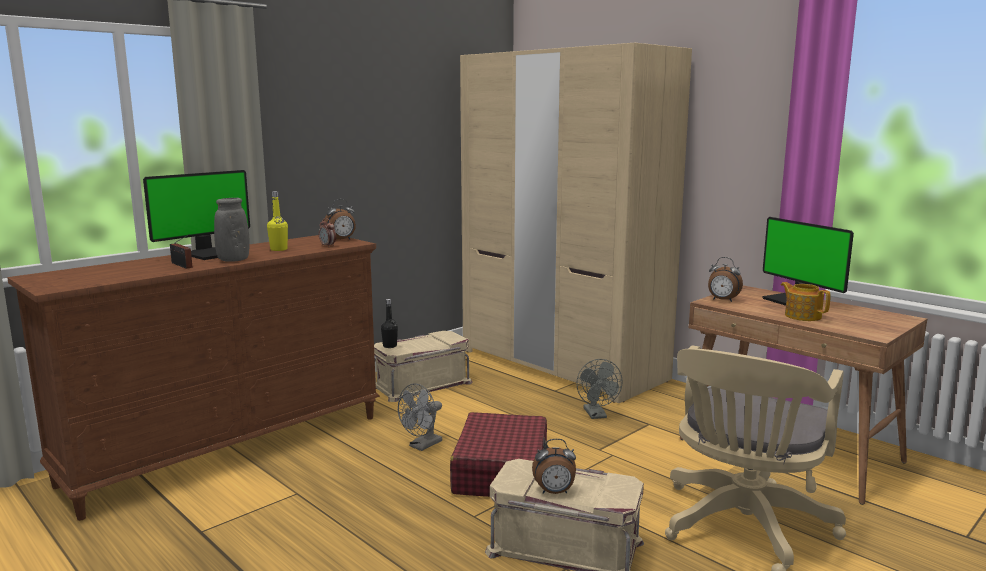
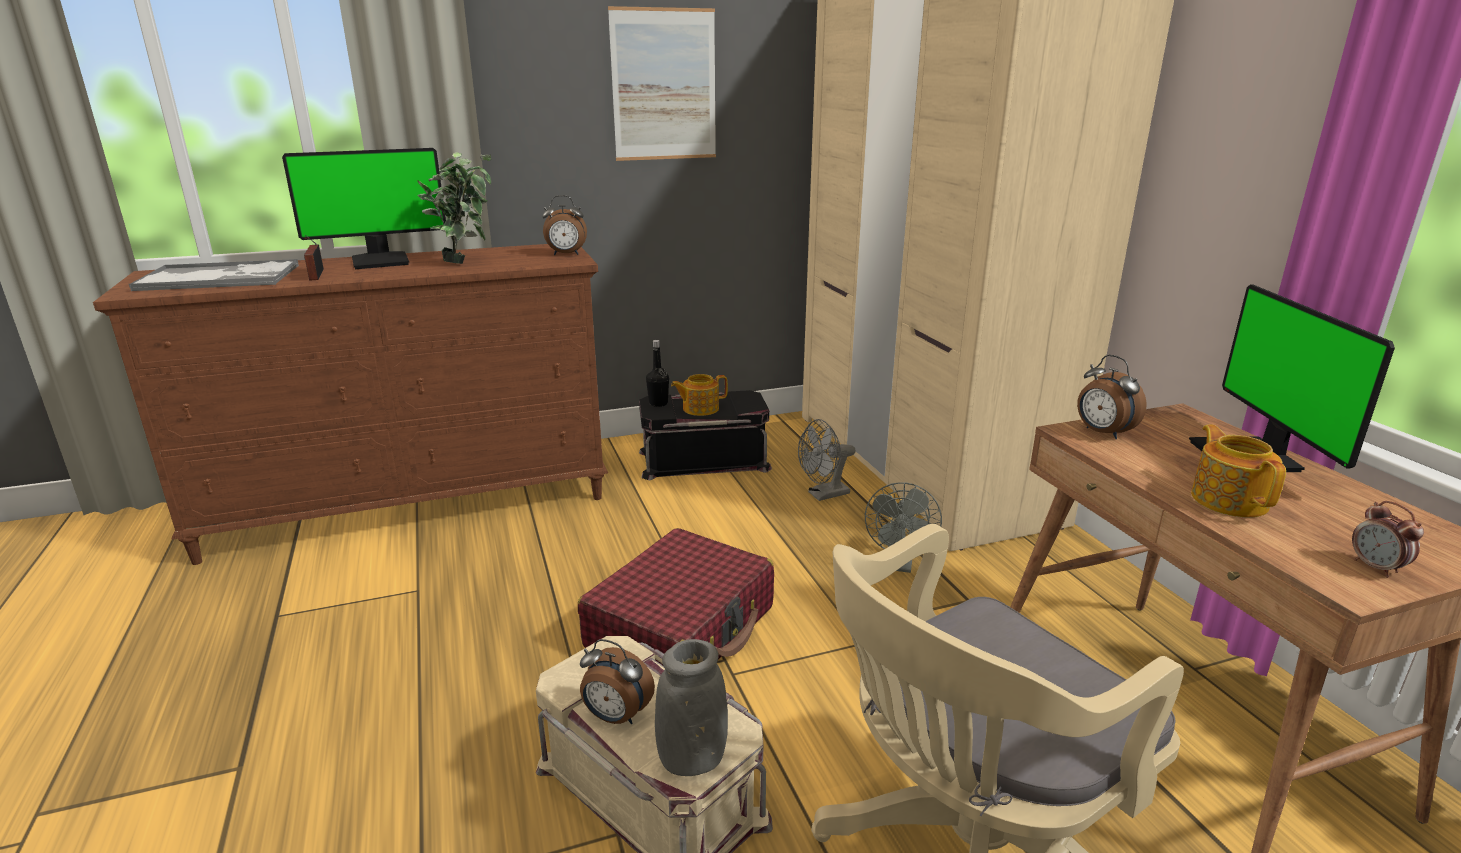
camera: 25 degrees right, 10 degrees up
grey vase [214,198,250,262] -> grey vase moved to [655,639,728,776]
yellow bottle [267,191,288,251] -> potted plant [417,152,492,264]
alarm clock [319,218,336,247] -> alarm clock moved to [1352,501,1424,578]
beige storage box [374,331,472,402] -> black storage box [639,390,772,480]
grey fan [398,383,442,451] -> grey fan moved to [798,419,855,501]
none -> tray [129,259,299,291]
none -> picture [608,6,716,161]
none -> teapot [671,374,728,416]

